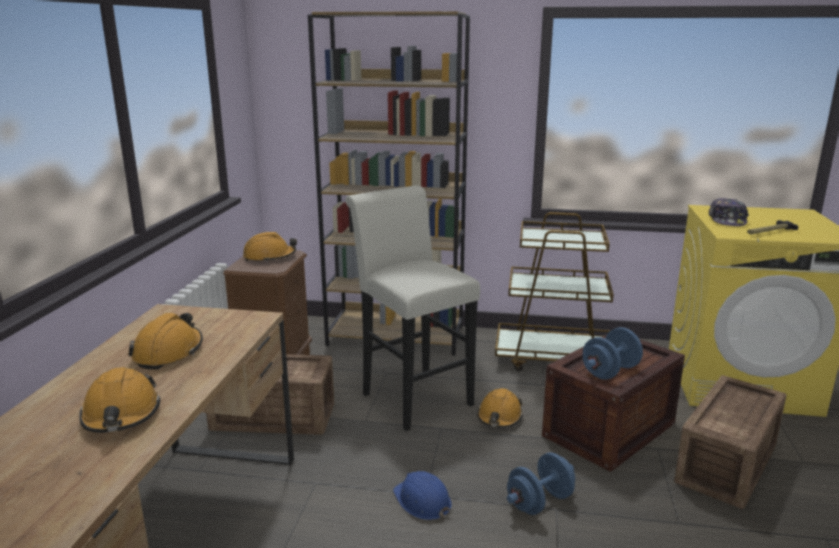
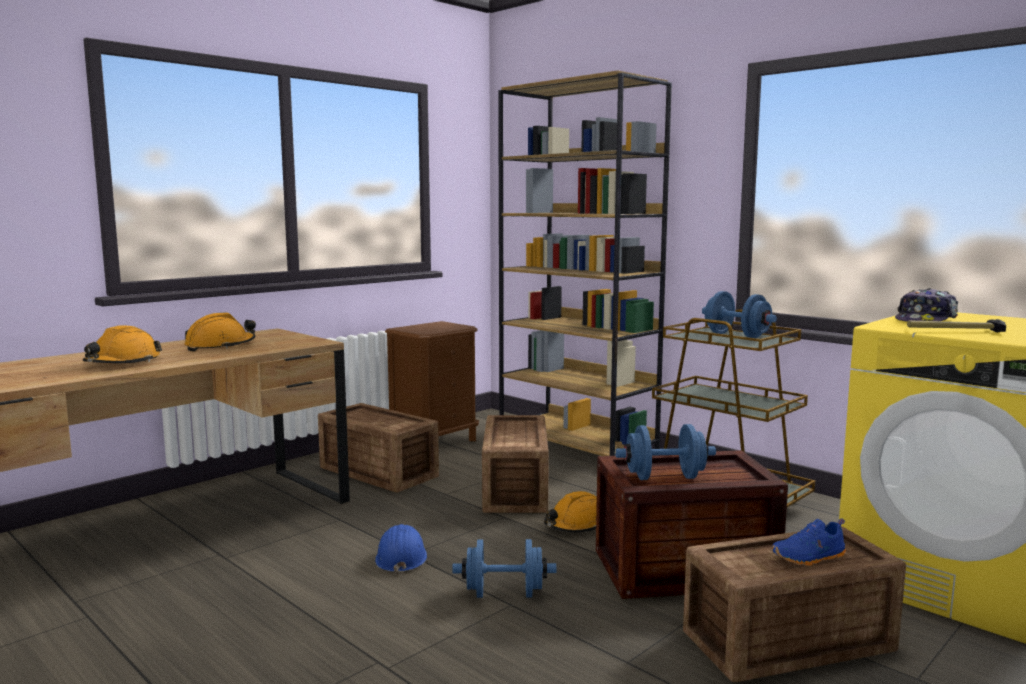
camera: 35 degrees right, 10 degrees down
orange hard hat [243,232,297,262] -> none
white stool [345,185,480,431] -> crate [482,415,549,513]
none -> blue dumbbell [702,291,777,338]
none -> blue shoe [772,518,846,566]

